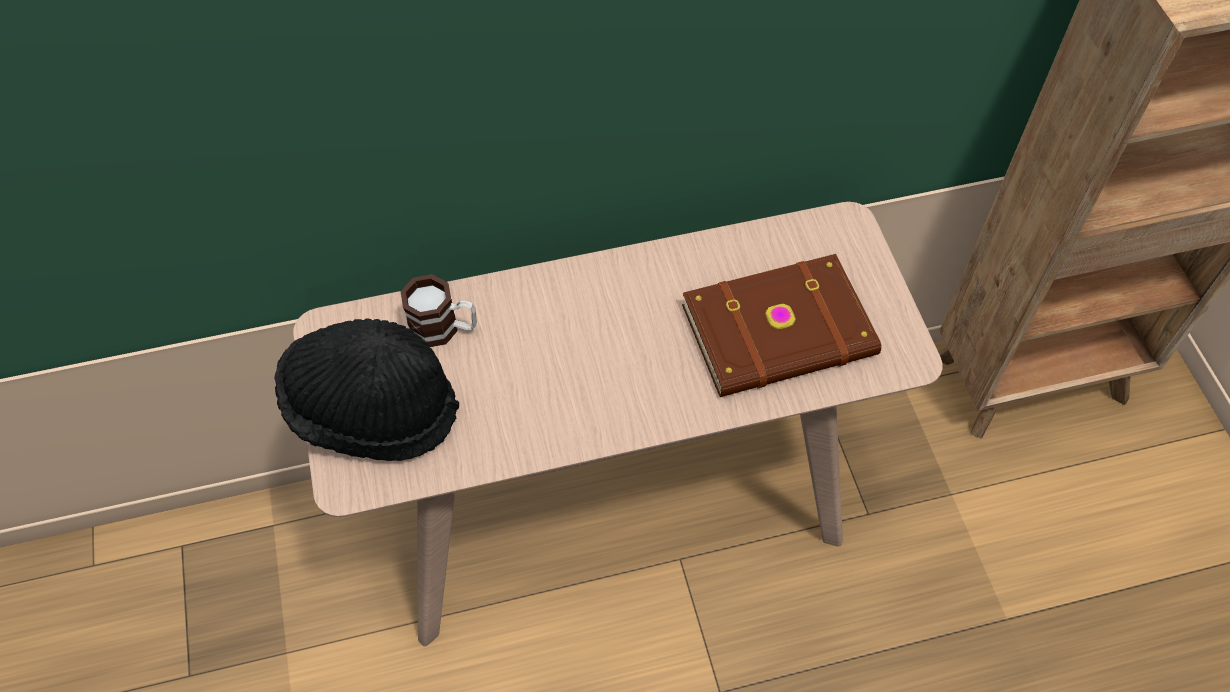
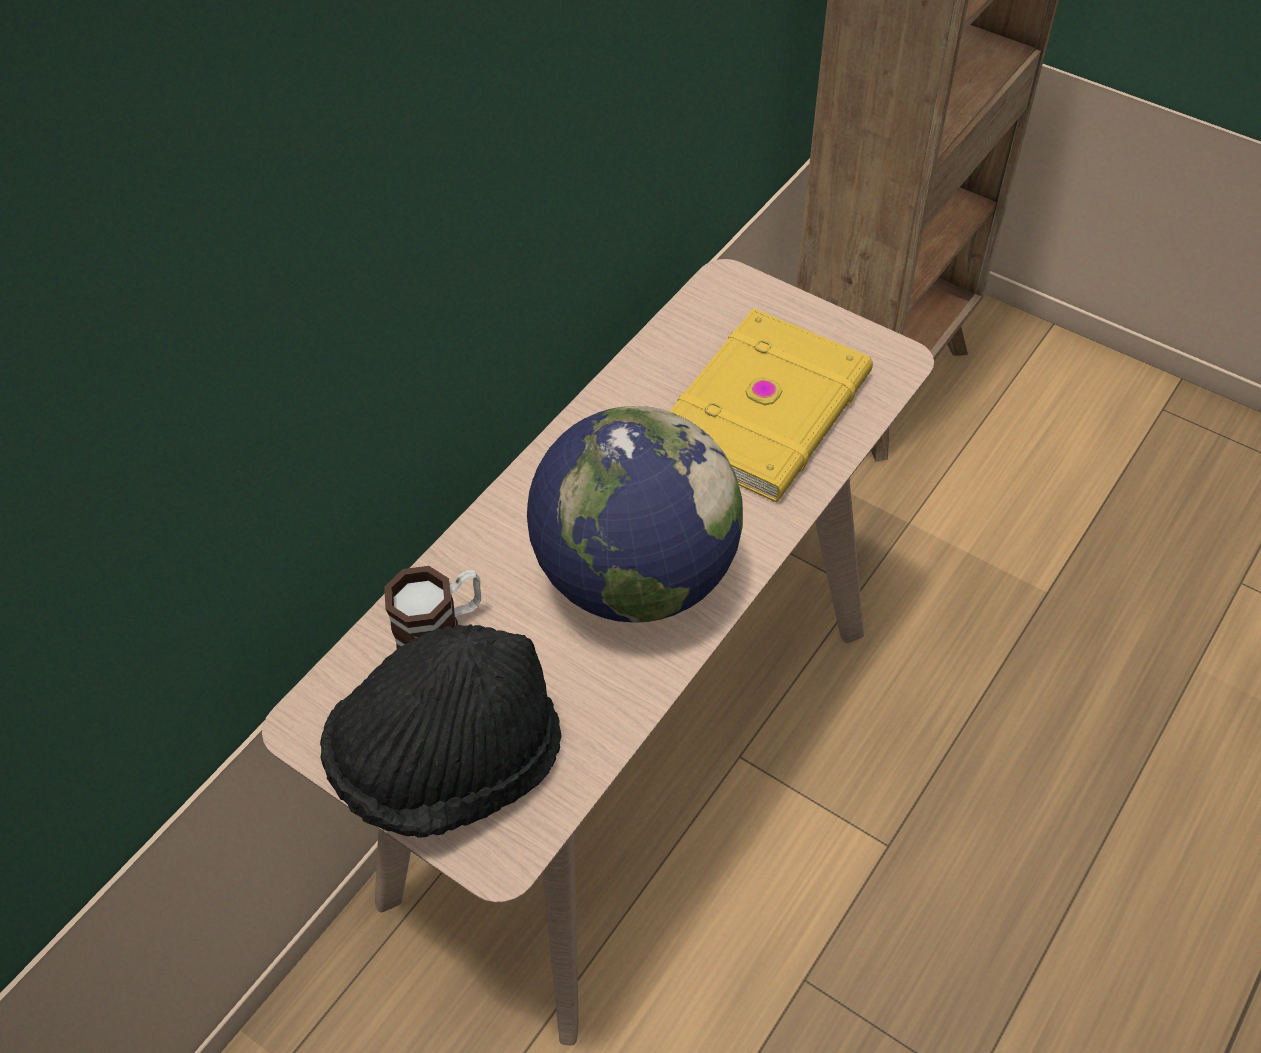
camera: 40 degrees left, 5 degrees down
brown book [682,254,881,397] -> yellow book [669,308,873,502]
none -> globe [527,406,743,623]

